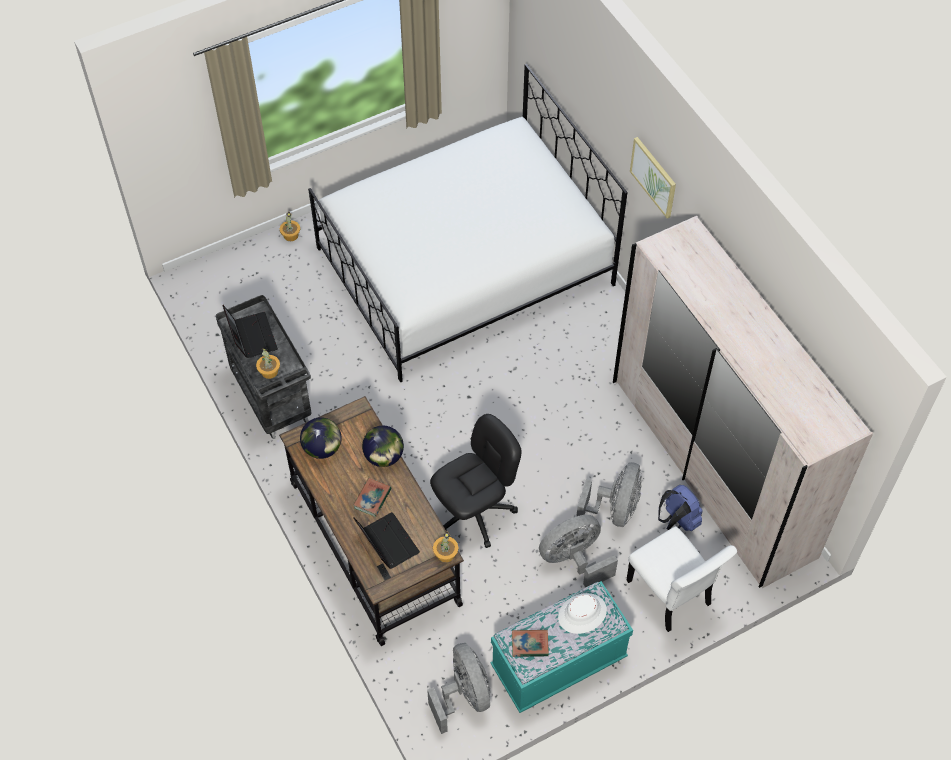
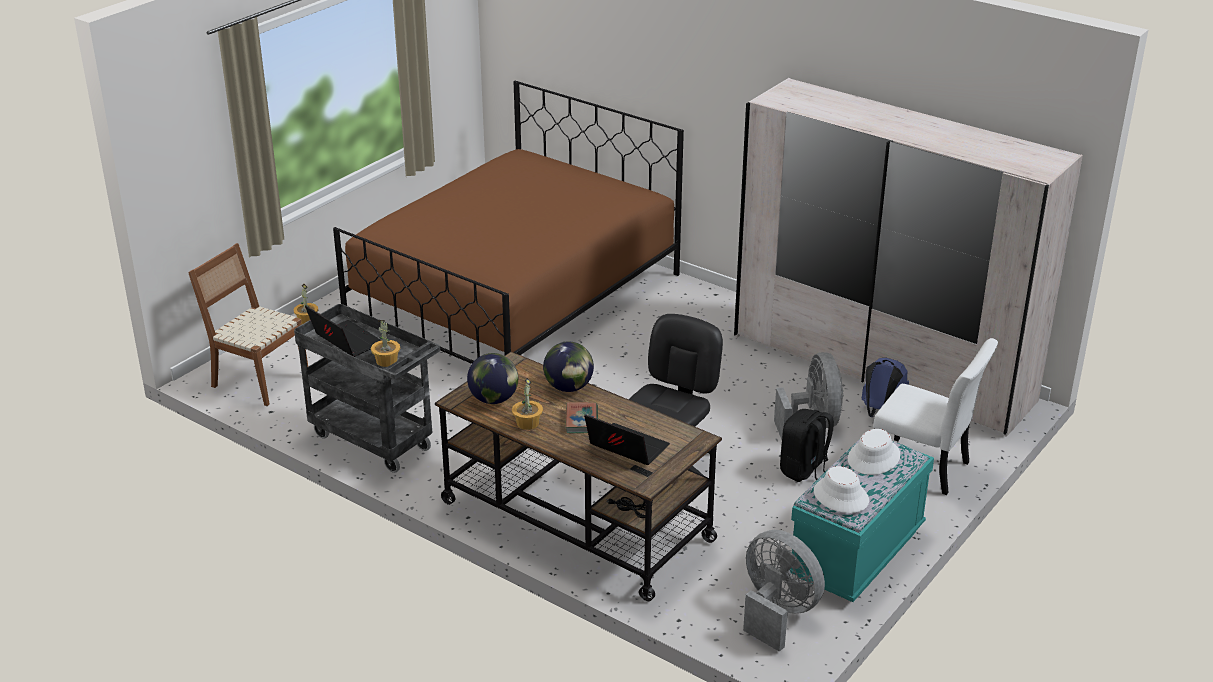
camera: 25 degrees left, 25 degrees down
white bed [308,64,628,383] -> brown bed [333,81,684,364]
potted plant [433,532,459,562] -> potted plant moved to [512,378,543,430]
book [512,630,549,657] -> white hat [814,466,869,513]
grey fan [539,515,618,588] -> black backpack [780,409,834,482]
picture [630,137,676,219] -> none
none -> chair [188,243,308,406]

